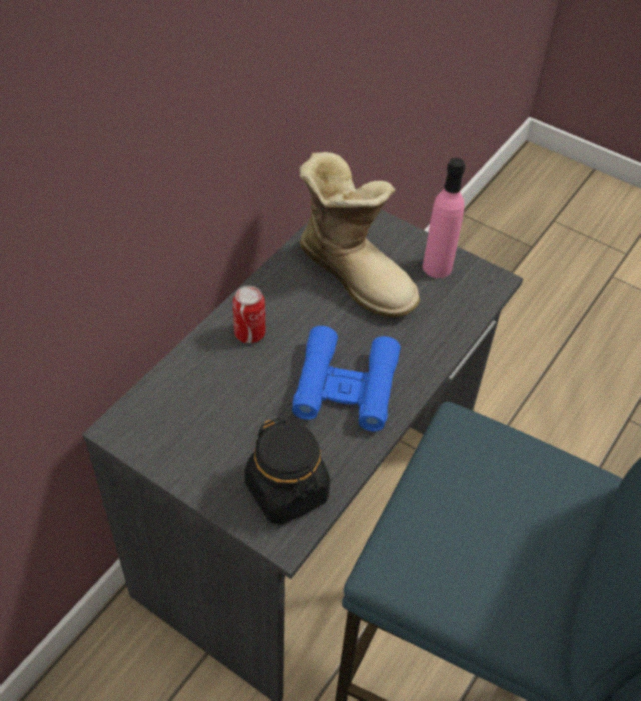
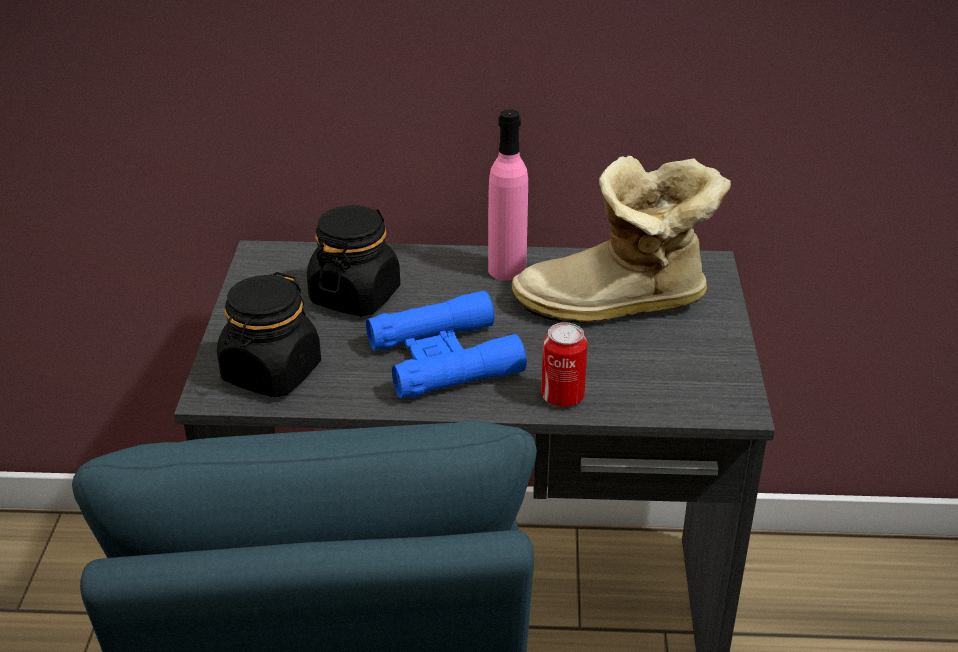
camera: 60 degrees right, 15 degrees down
can [233,286,265,343] -> can moved to [541,322,587,407]
boot [299,152,420,319] -> boot turned 75 degrees clockwise [512,156,731,323]
pink bottle [423,158,465,278] -> pink bottle moved to [488,109,528,281]
none -> black jar [307,205,400,316]

